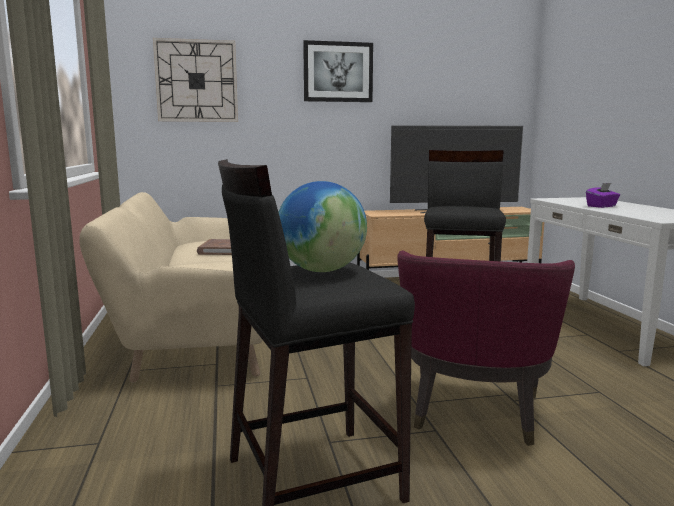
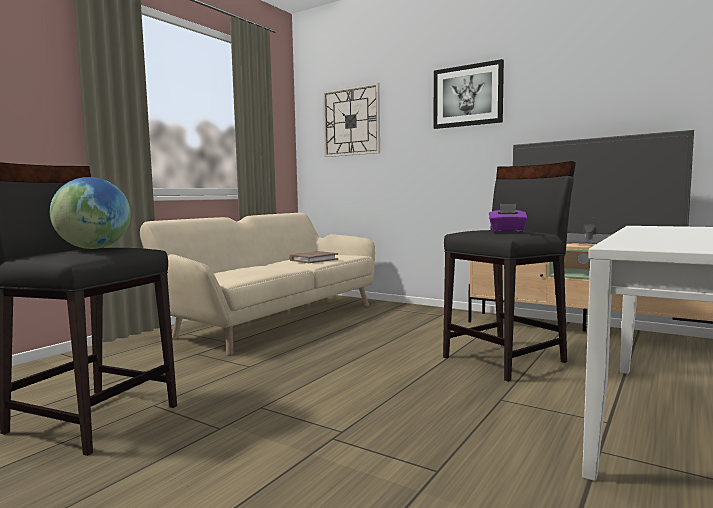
camera: 45 degrees right, 5 degrees down
purple armchair [397,250,575,446] -> none
purple tissue box [586,183,620,208] -> purple tissue box moved to [489,204,528,232]

